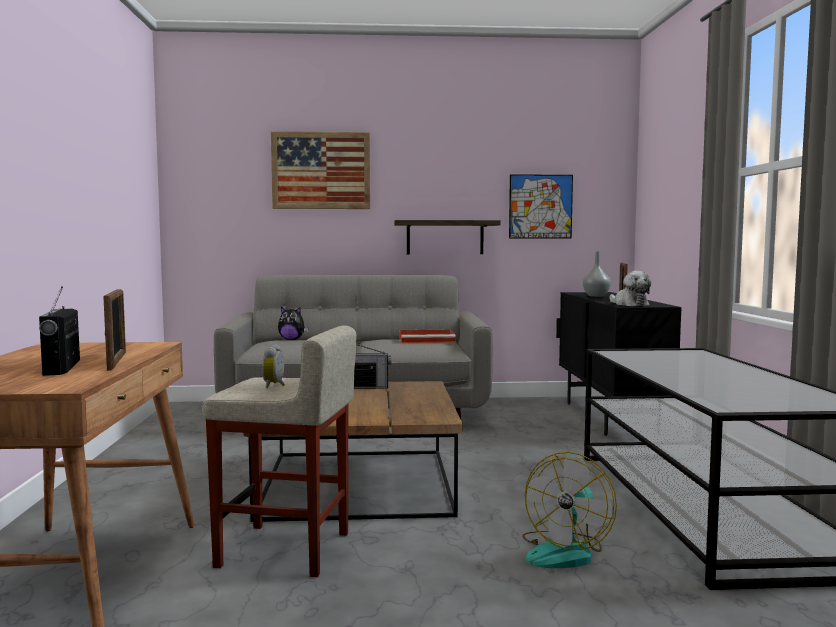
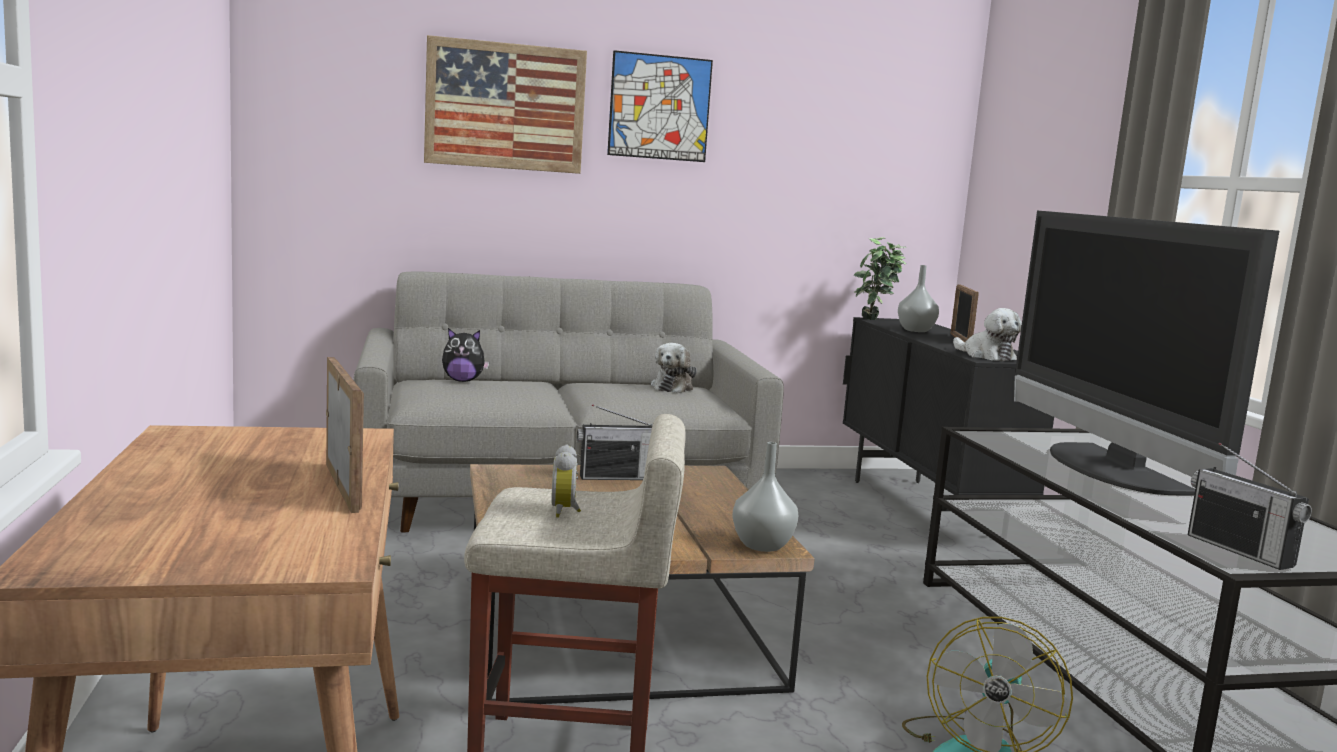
camera: 10 degrees left, 5 degrees up
radio [39,286,80,376] -> radio moved to [1188,443,1312,570]
shelf [394,220,501,254] -> none
red tray [399,329,456,343] -> plush toy [651,343,697,393]
picture [509,174,573,239] -> picture moved to [607,50,713,162]
none -> grey vase [732,442,799,552]
none -> potted plant [854,237,906,320]
none -> television [1014,211,1279,496]

